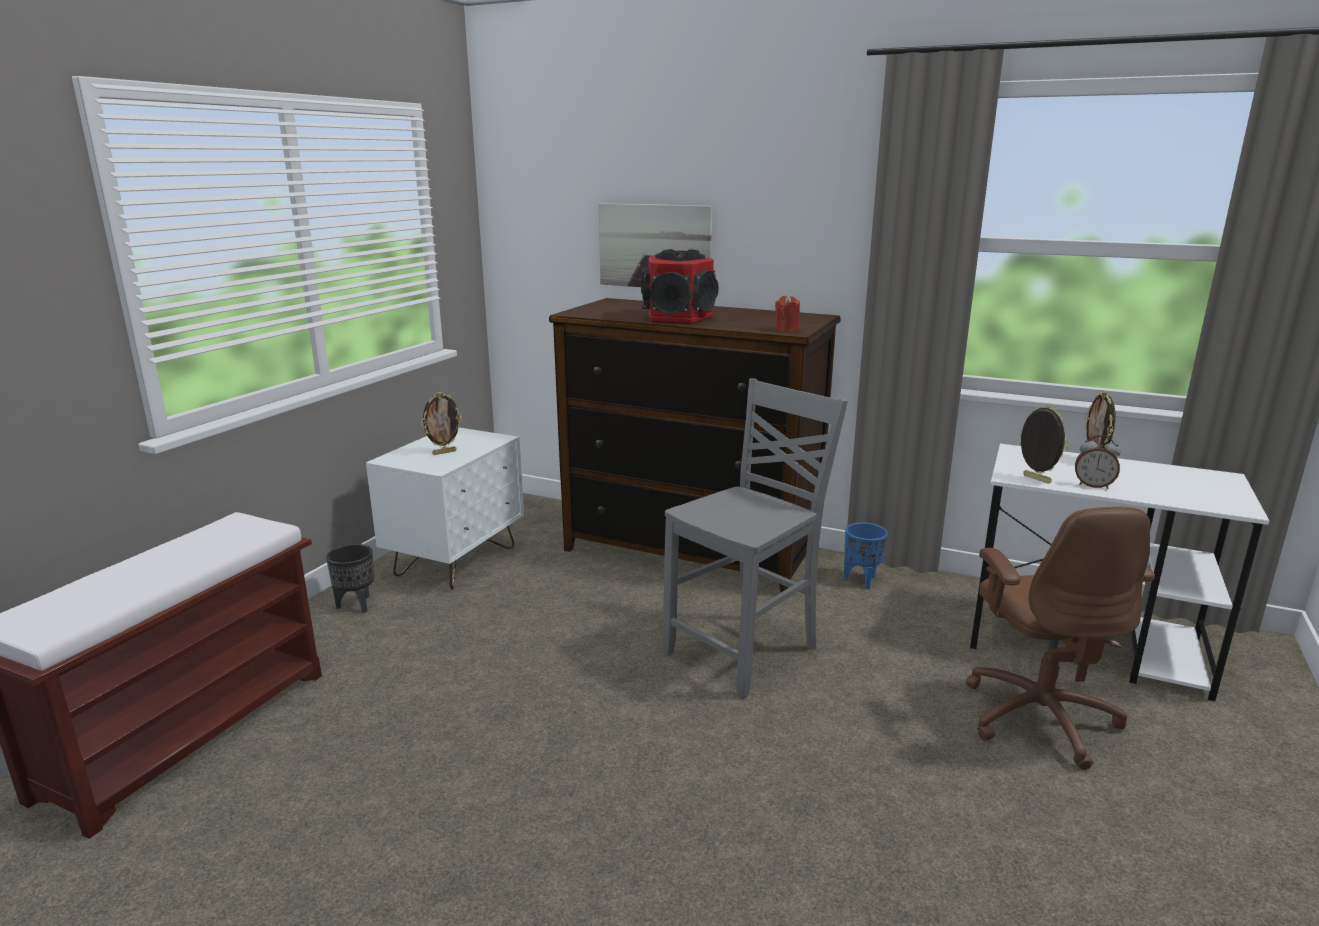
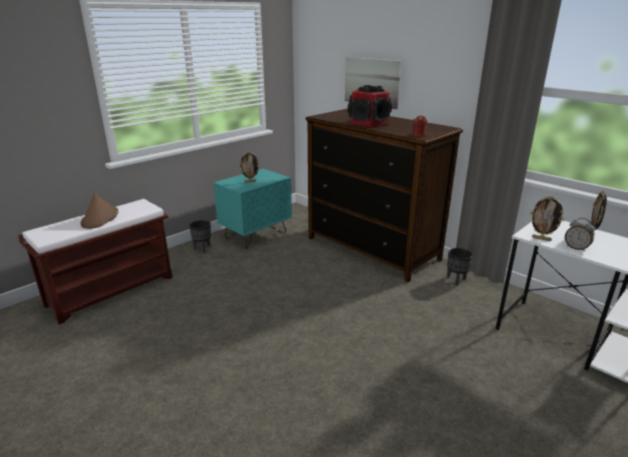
camera: 20 degrees right, 5 degrees up
white nightstand [366,428,524,590] -> turquoise nightstand [213,169,292,249]
grey chair [663,378,848,699] -> none
blue planter [844,522,888,589] -> black planter [447,248,473,286]
brown office chair [966,507,1155,770] -> none
picture frame [1020,404,1069,484] -> picture frame turned 135 degrees clockwise [530,196,565,241]
none -> brown hat [81,193,119,229]

